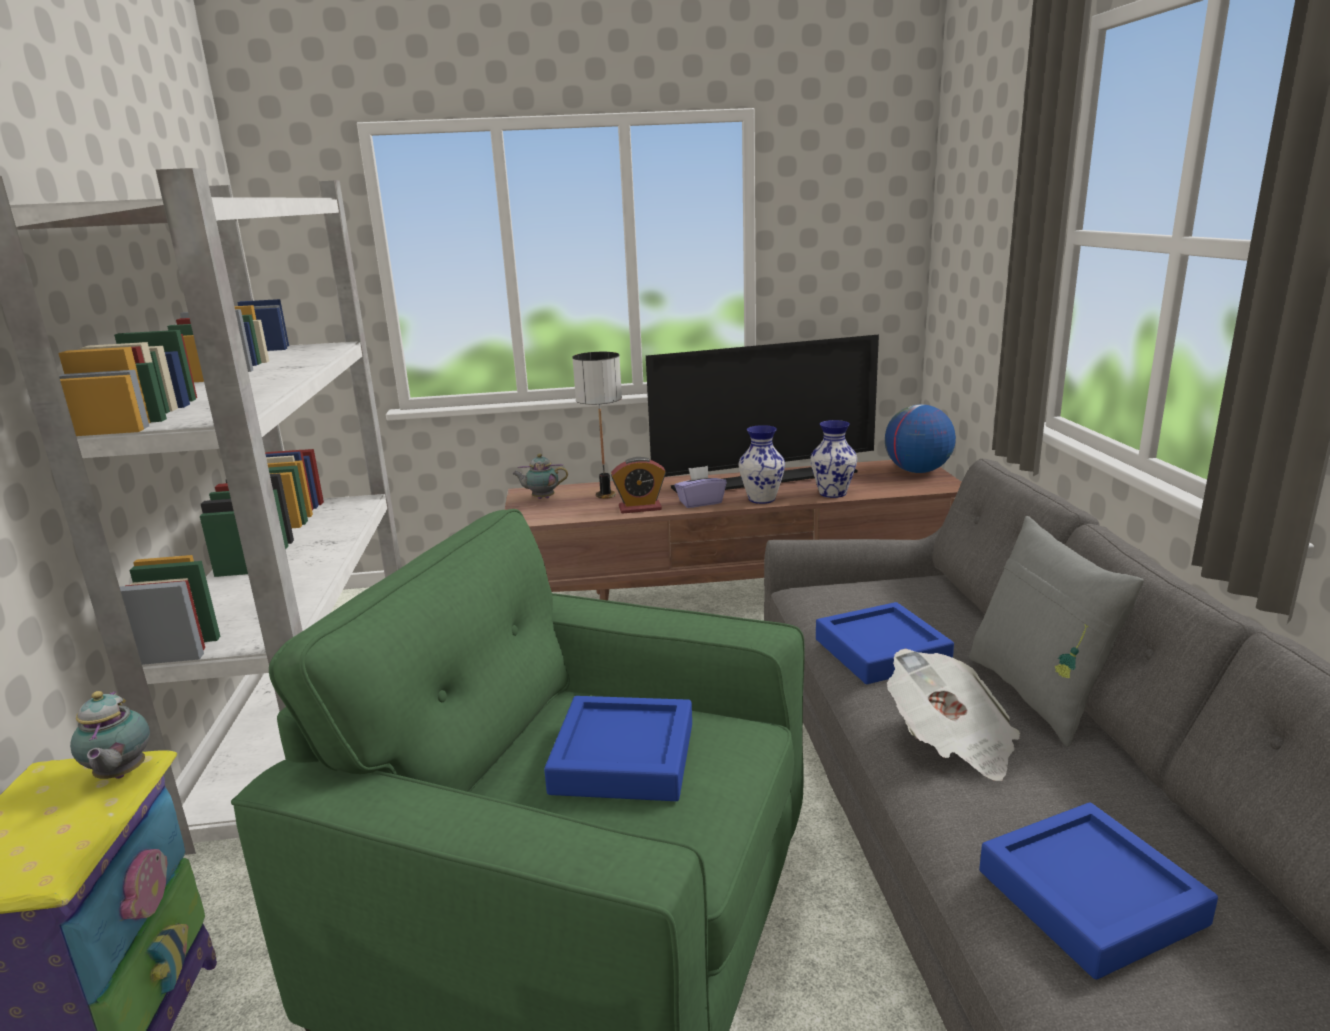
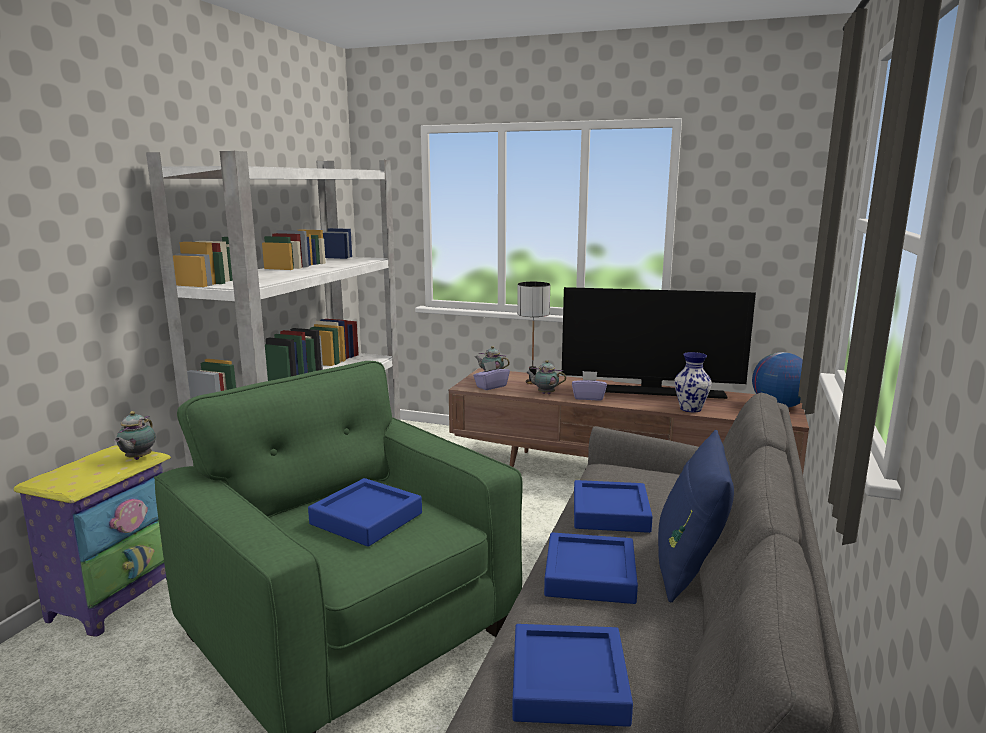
camera: 25 degrees right, 5 degrees down
alarm clock [611,457,666,514] -> teapot [526,360,566,394]
vase [738,425,785,504] -> none
newspaper [887,649,1020,781] -> blue tray [544,532,638,604]
grey pillow [969,516,1144,747] -> blue pillow [658,430,734,603]
none -> purple tissue box [473,361,510,390]

